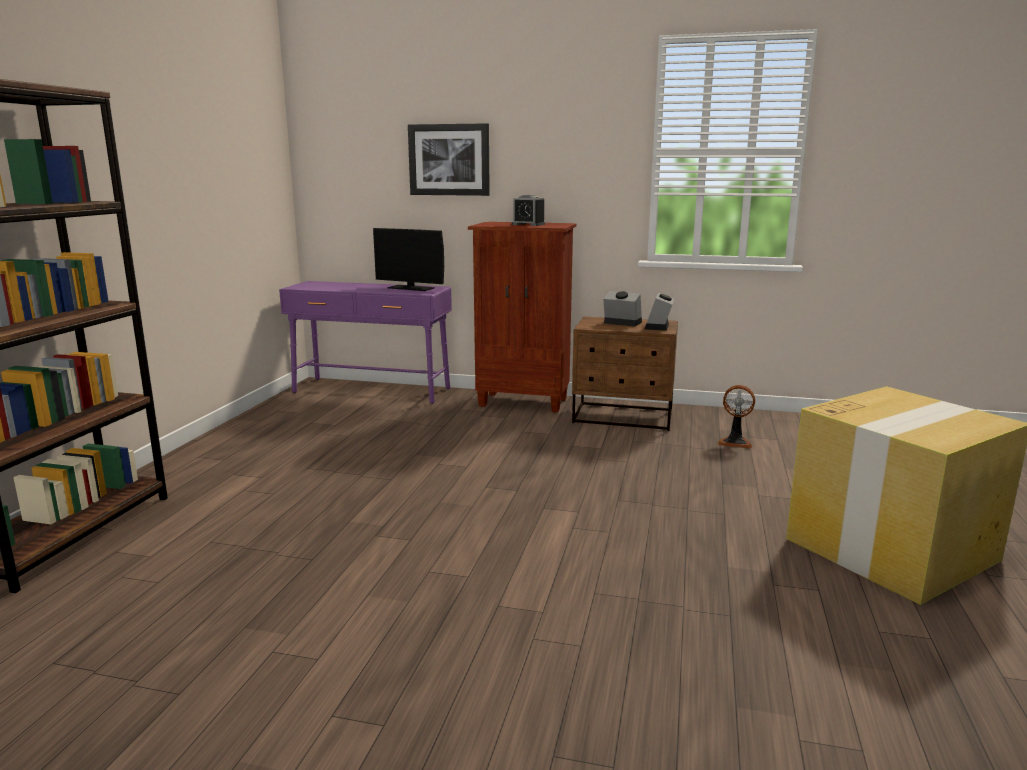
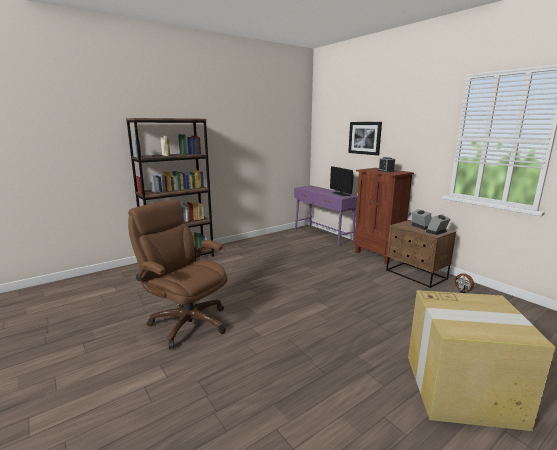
camera: 40 degrees right, 0 degrees up
none -> brown office chair [128,200,228,349]

